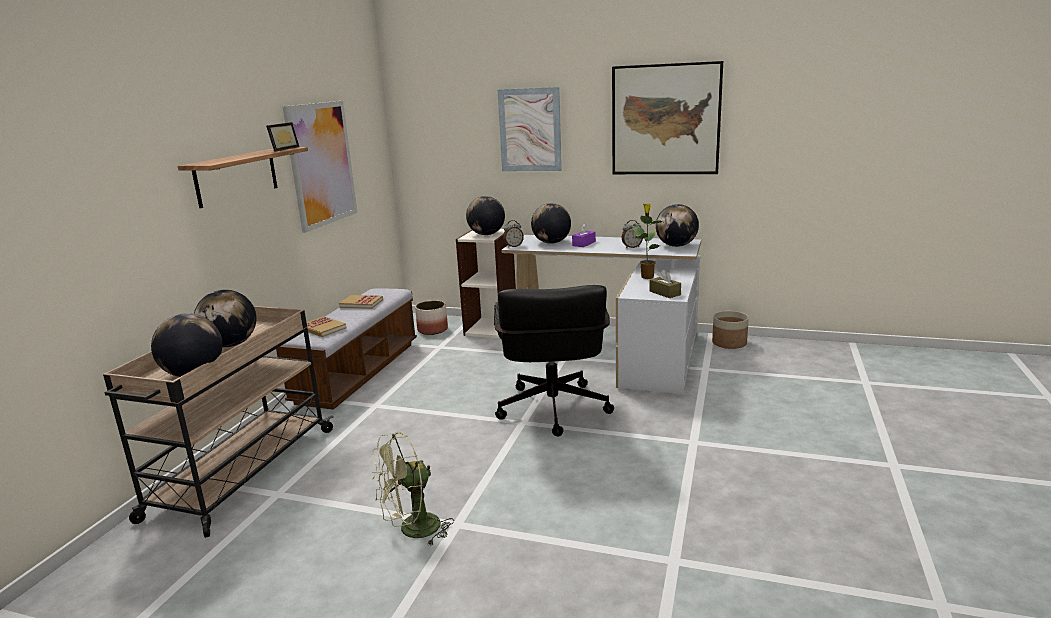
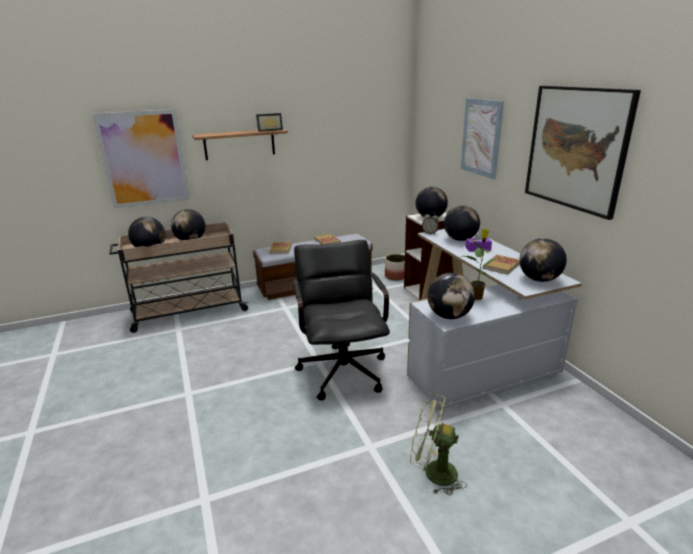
camera: 50 degrees right, 5 degrees up
picture [282,101,358,233] -> picture moved to [92,109,190,208]
green fan [371,432,454,546] -> green fan moved to [410,393,467,496]
black office chair [494,285,614,437] -> black office chair turned 120 degrees clockwise [293,240,390,401]
alarm clock [621,220,643,248] -> book [483,255,520,275]
brown tissue box [650,269,681,298] -> globe [427,273,475,319]
planter [712,311,749,349] -> none

